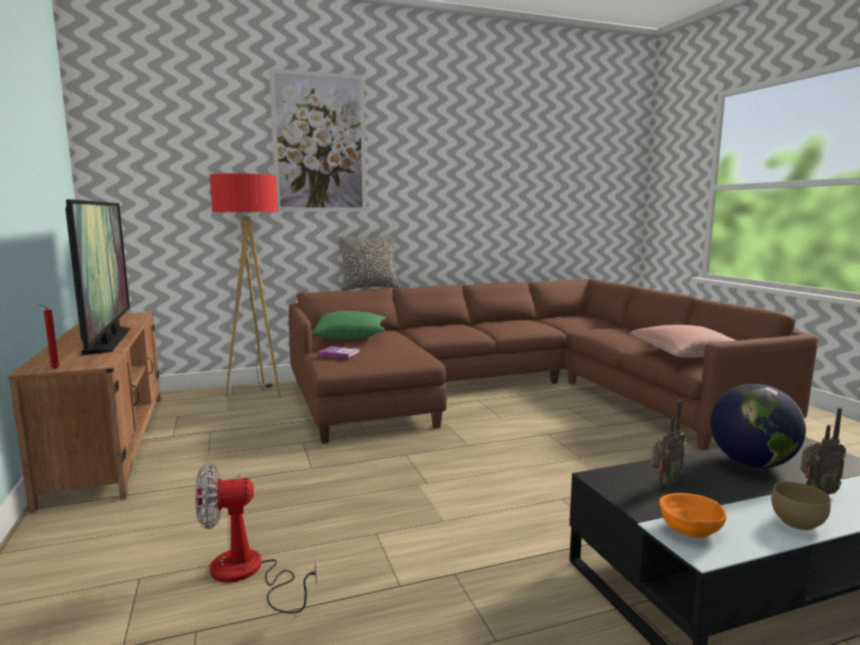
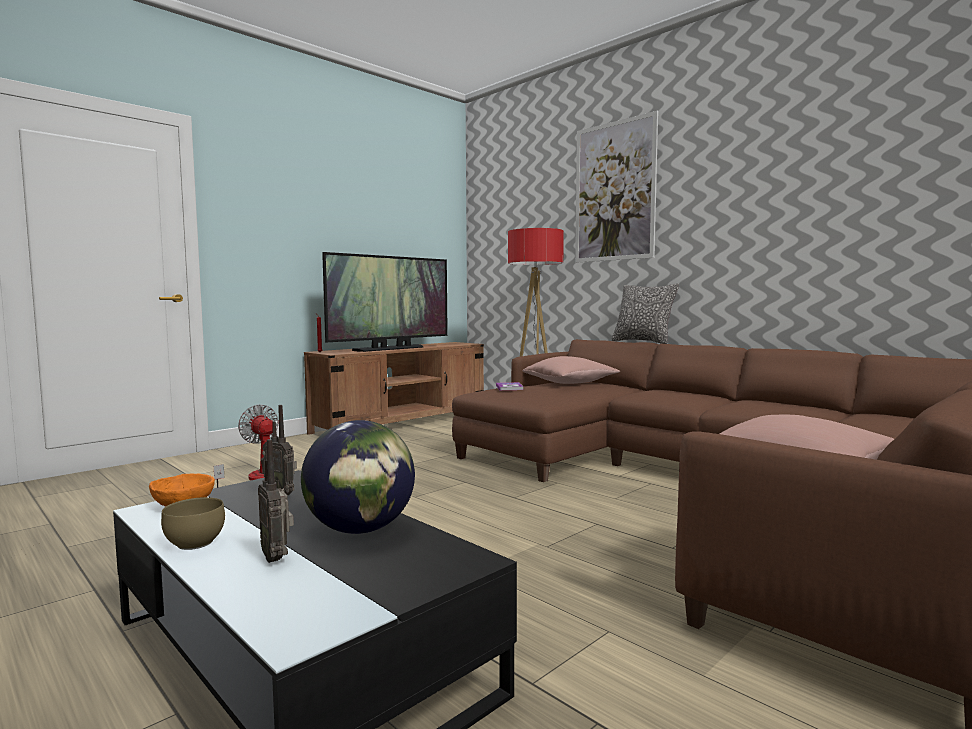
camera: 65 degrees right, 5 degrees down
green pillow [312,311,386,339] -> pink pillow [522,356,620,384]

